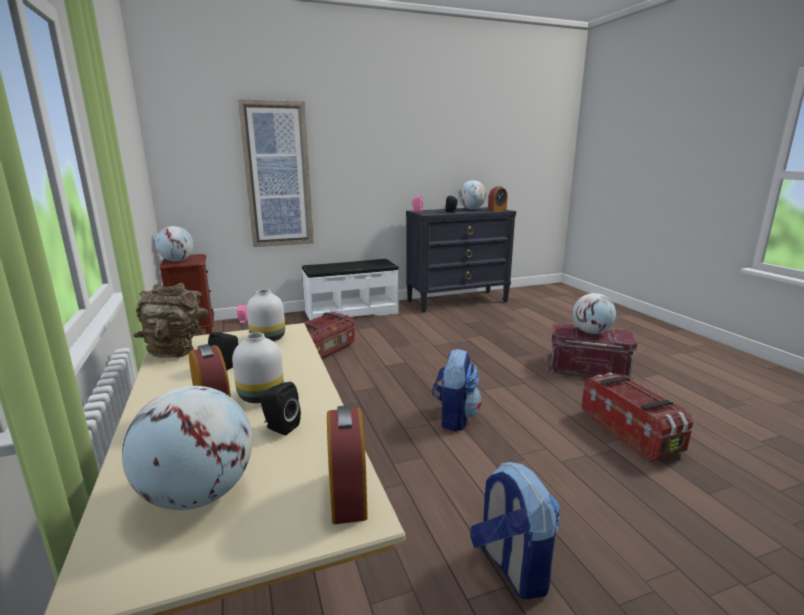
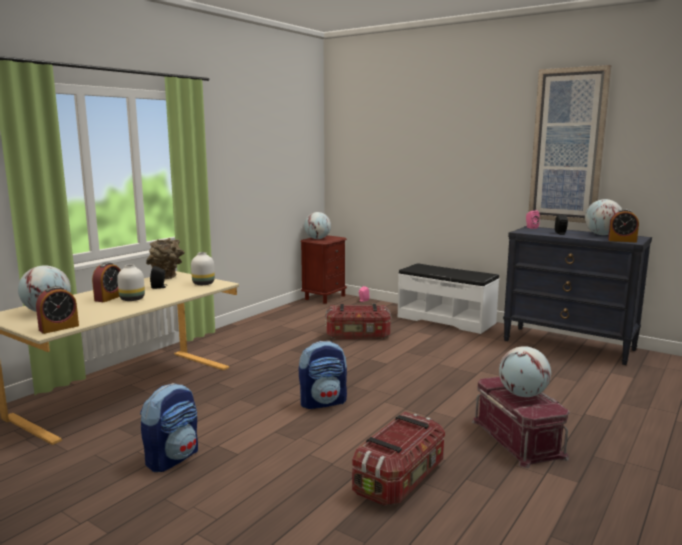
camera: 55 degrees right, 5 degrees down
picture [238,99,314,247] -> picture moved to [529,65,611,223]
black speaker [260,382,301,435] -> none

